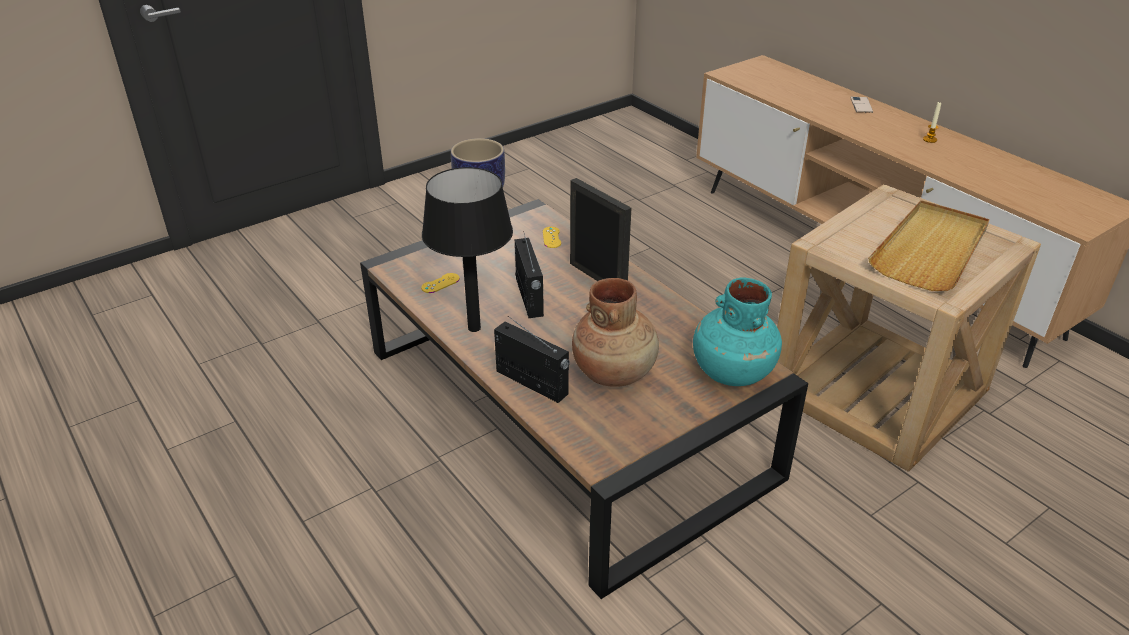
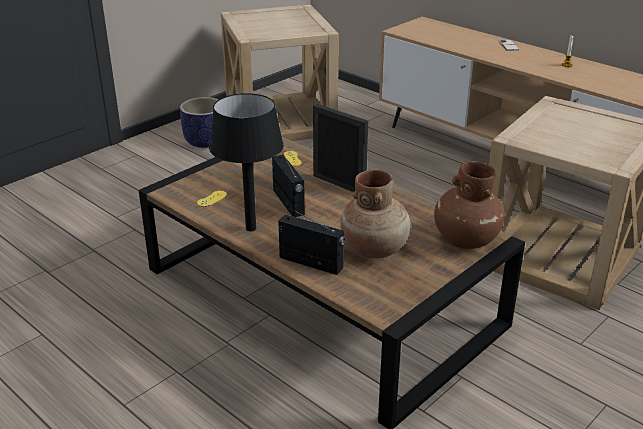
camera: 10 degrees left, 5 degrees down
turquoise vase [693,277,782,386] -> brown vase [434,161,504,249]
beige tray [868,200,990,291] -> none
none -> beige side table [221,5,339,141]

